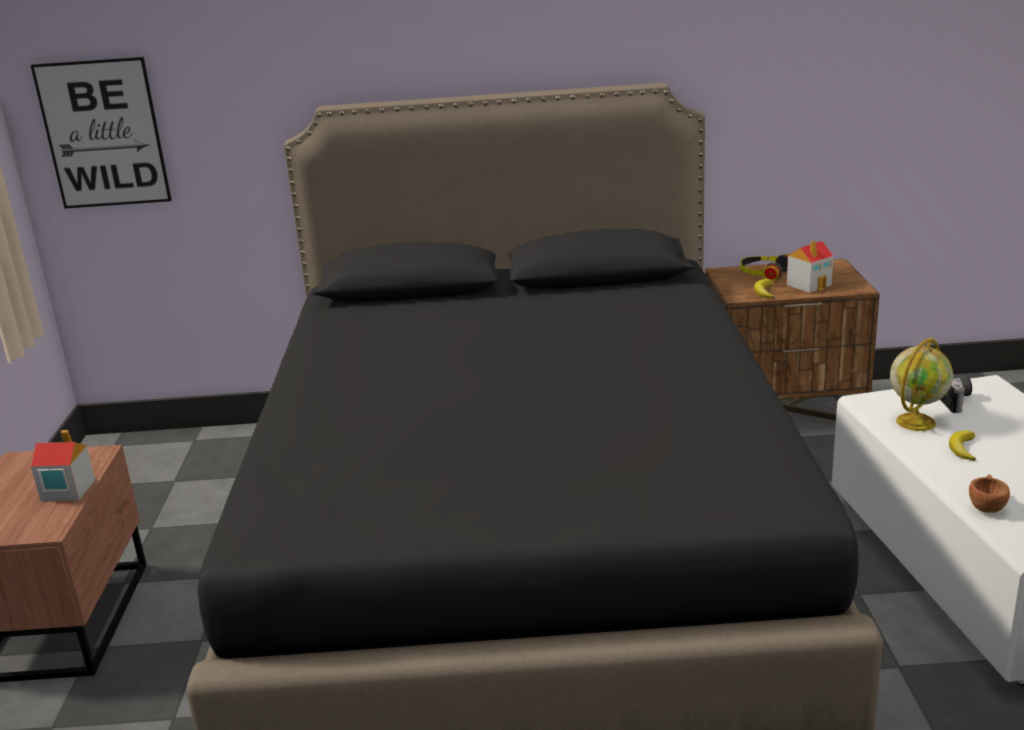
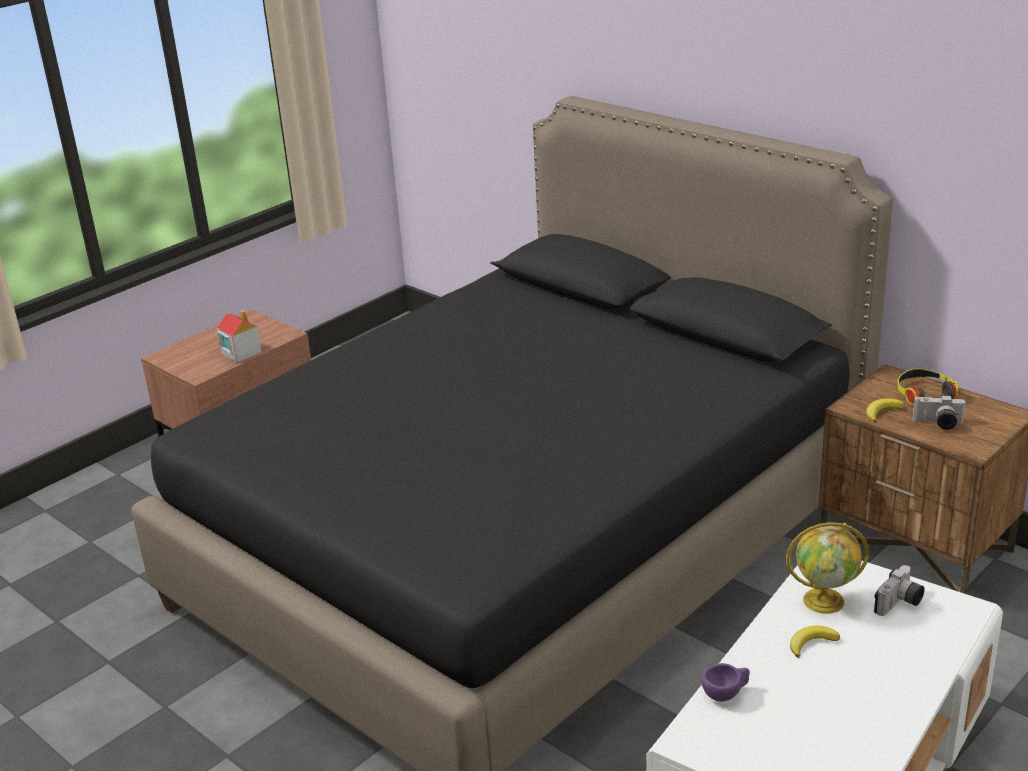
camera: 45 degrees right, 5 degrees up
picture [31,57,172,209] -> none
toy house [787,241,834,293] -> camera [912,395,967,430]
brown cup [969,475,1010,513] -> purple cup [701,663,750,702]

